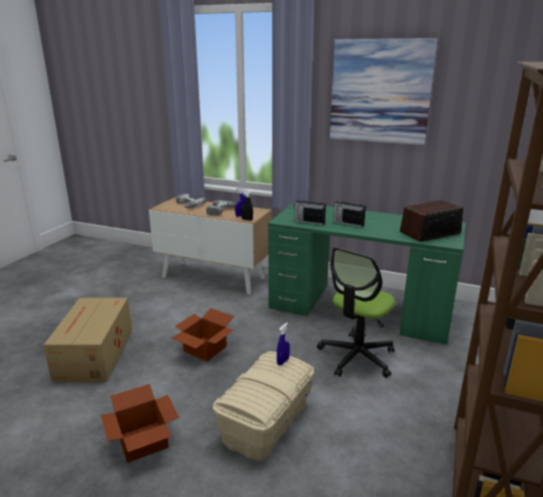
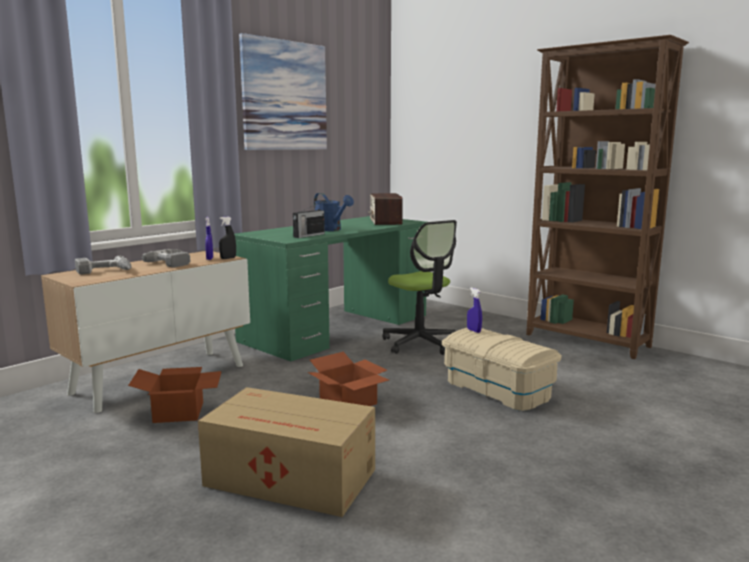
camera: 70 degrees left, 10 degrees down
cardboard box [101,384,179,463] -> cardboard box moved to [128,367,222,423]
radio [333,200,366,227] -> blue watering can [314,193,354,231]

